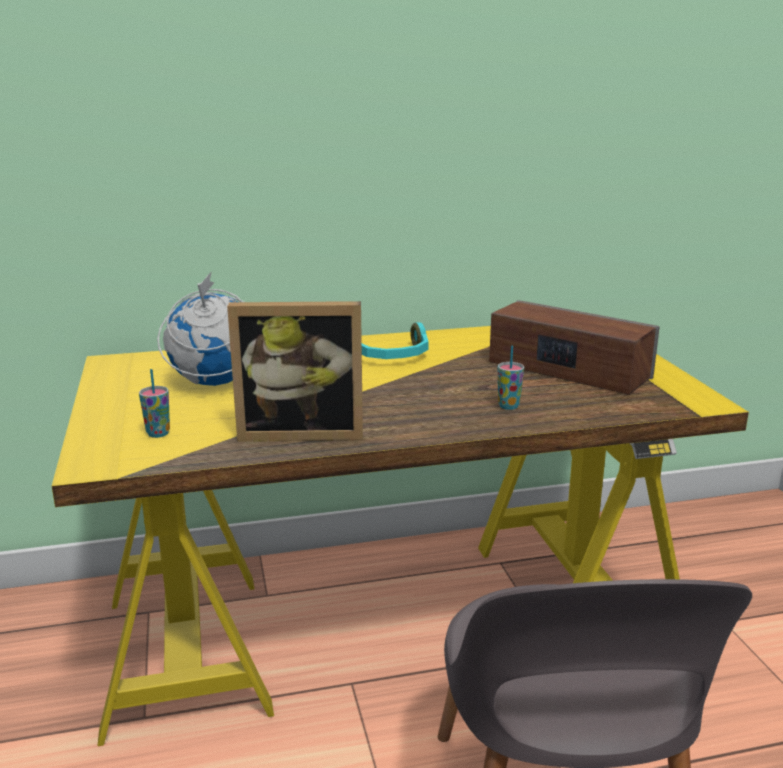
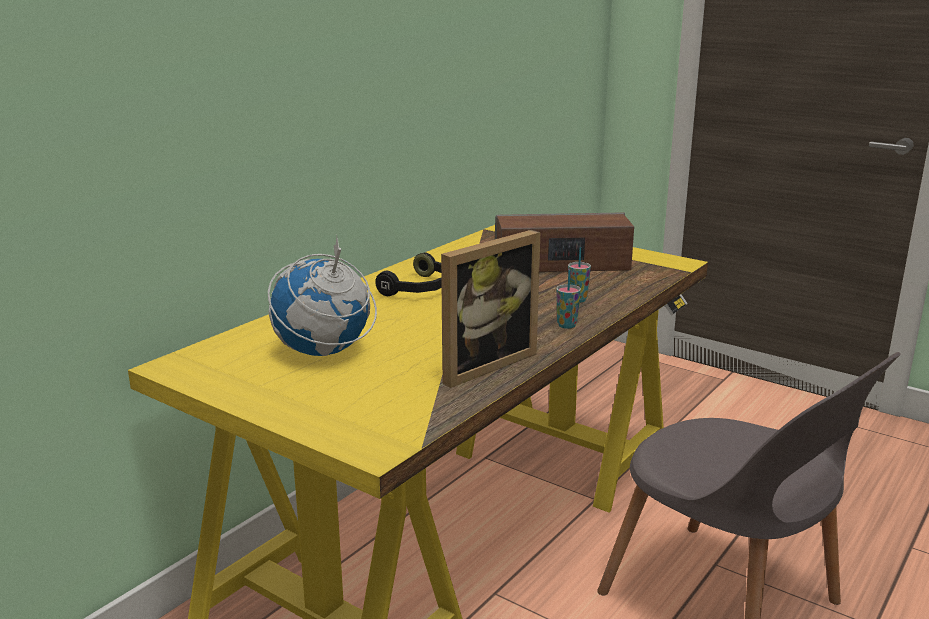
camera: 40 degrees left, 0 degrees up
cup [139,369,170,438] -> cup moved to [556,270,581,329]
turquoise headphones [362,323,429,359] -> black headphones [375,252,442,296]

